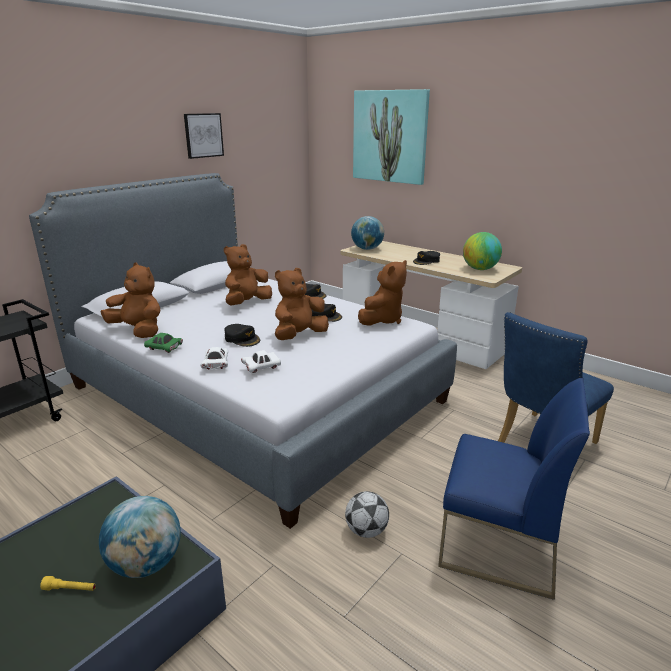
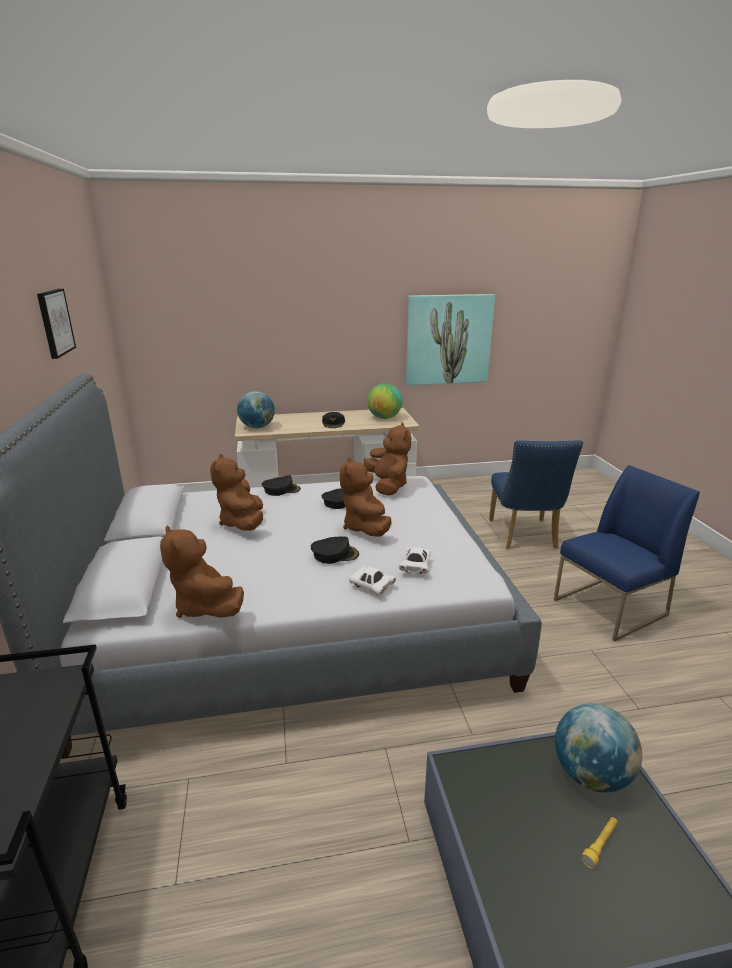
camera: 50 degrees left, 0 degrees up
brown plush toy [101,262,160,338] -> brown plush toy turned 105 degrees counterclockwise [160,525,244,618]
green toy car [144,333,183,353] -> none
football [345,491,389,538] -> none
picture [353,89,430,185] -> picture moved to [406,294,495,385]

